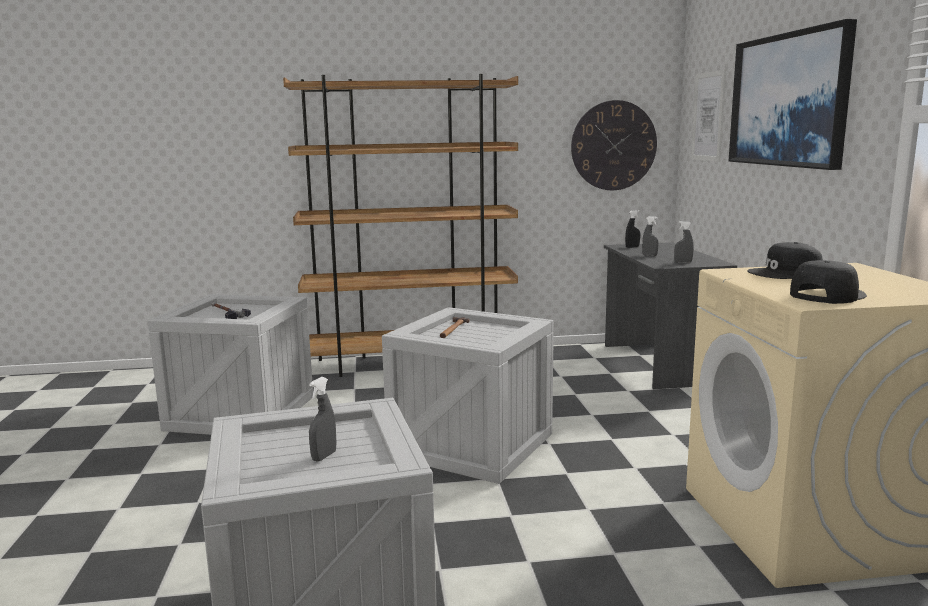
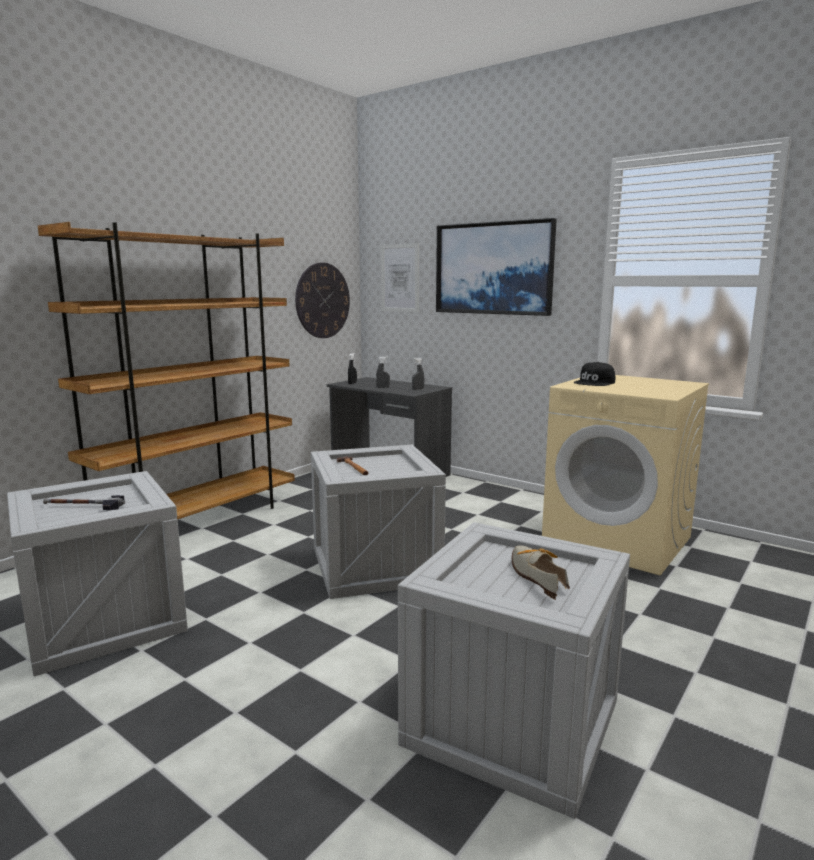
camera: 45 degrees left, 0 degrees up
grey spray bottle [309,377,337,462] -> shoe [512,545,570,600]
black cap [790,260,867,304] -> none

